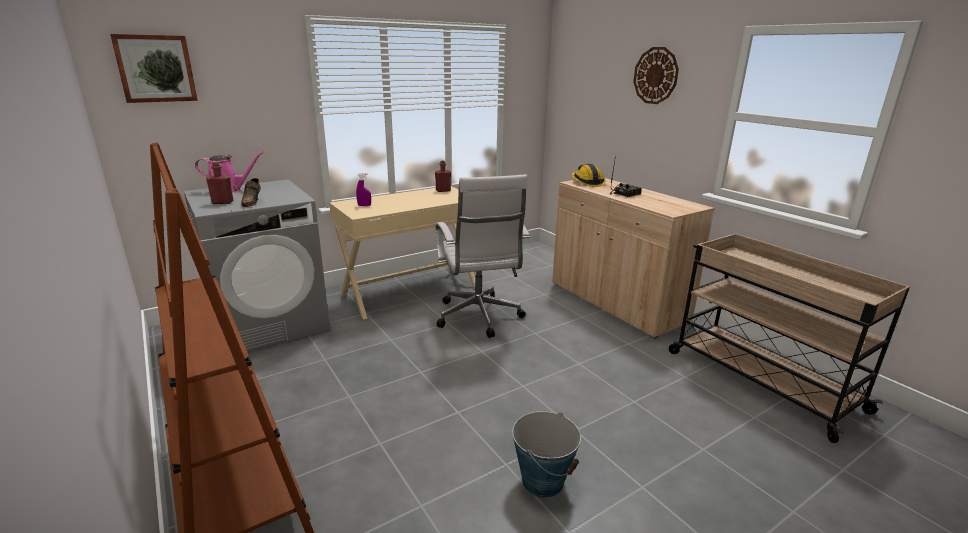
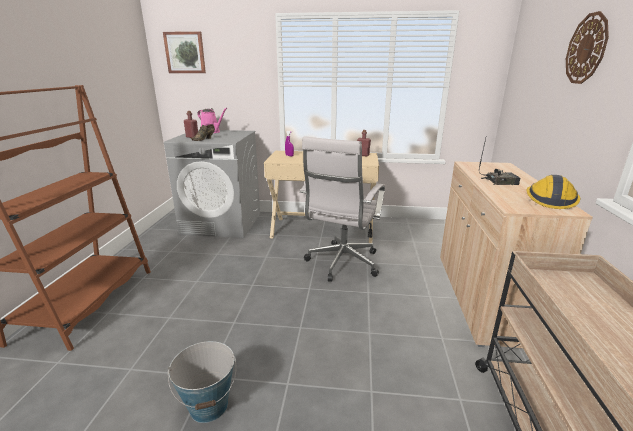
camera: 40 degrees right, 0 degrees up
hard hat [572,164,606,187] -> hard hat moved to [527,175,580,209]

